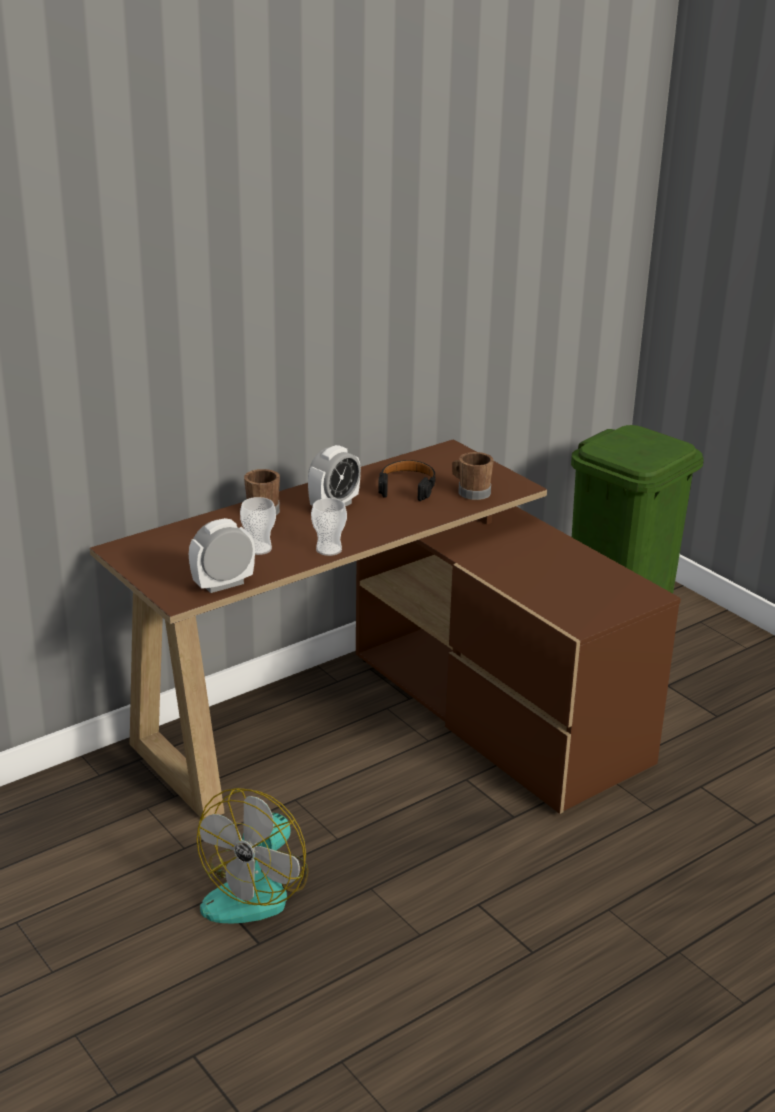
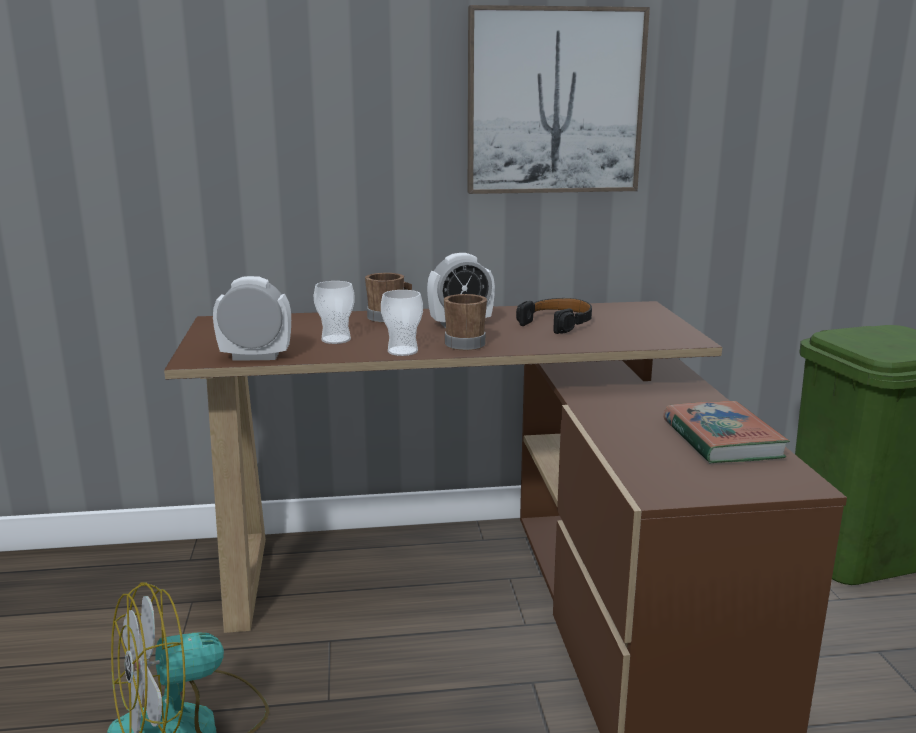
camera: 30 degrees right, 10 degrees down
brown mug [452,452,494,500] -> brown mug moved to [444,294,487,350]
none -> picture [468,5,650,194]
none -> book [664,401,790,463]

